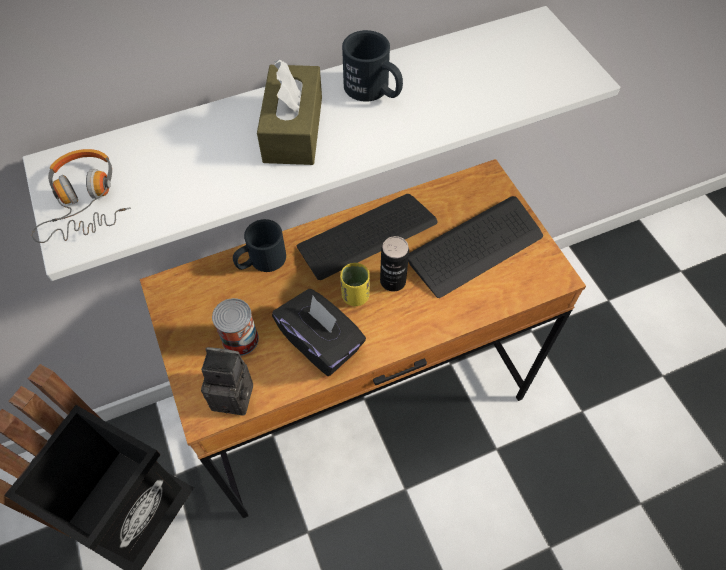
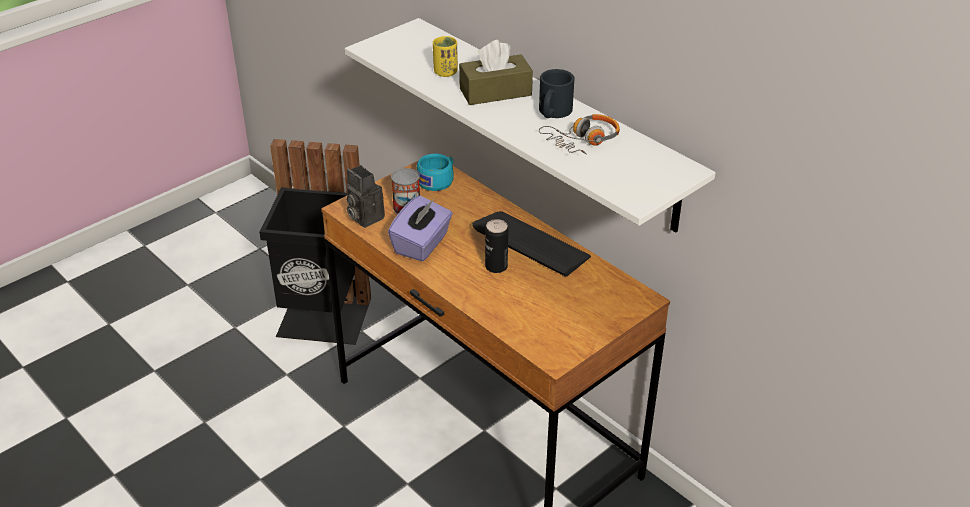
camera: 70 degrees right, 20 degrees down
headphones [32,149,131,243] -> headphones moved to [539,114,620,155]
camera [201,347,253,416] -> camera turned 150 degrees clockwise [346,165,385,228]
black mug [233,219,286,272] -> none
black tissue box [272,289,366,376] -> purple tissue box [388,195,453,261]
yellow cup [340,263,370,306] -> yellow cup moved to [433,36,458,77]
keyboard [408,196,543,298] -> none
none -> turquoise cup [416,154,454,191]

